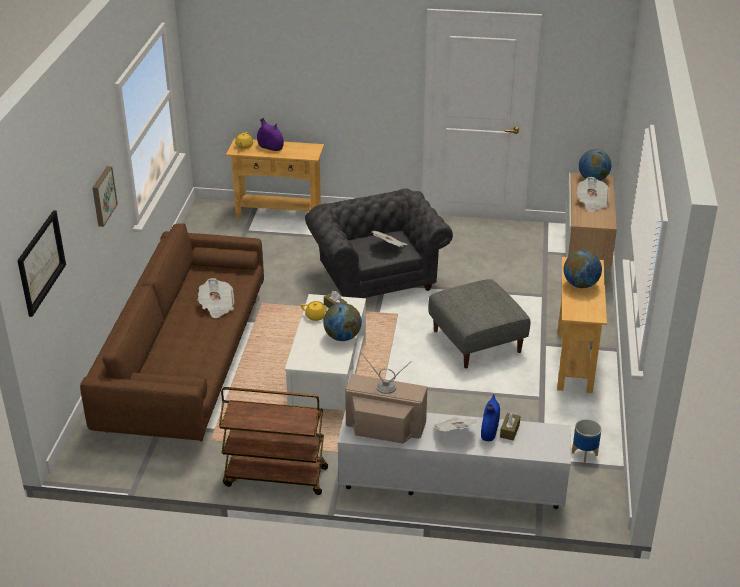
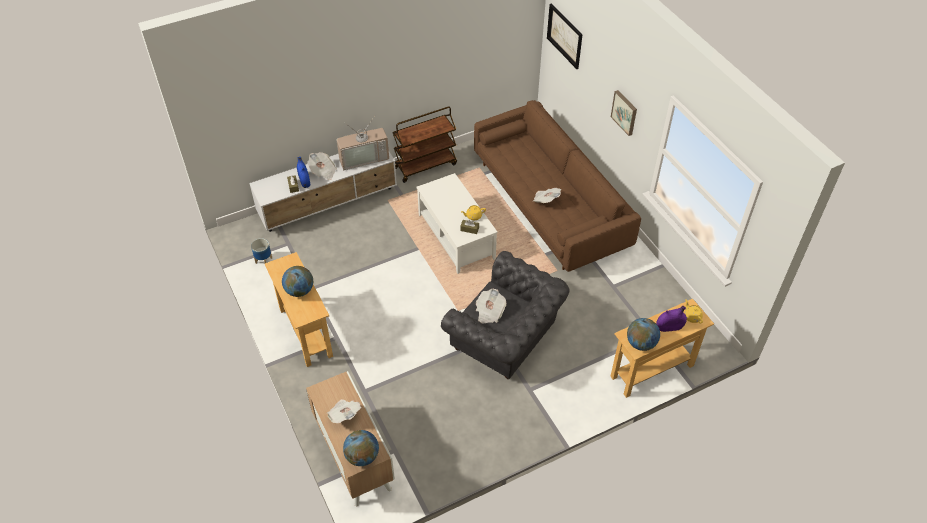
camera: 145 degrees right, 15 degrees up
globe [323,303,362,341] -> globe moved to [627,318,660,351]
grey ottoman [428,279,530,368] -> none

